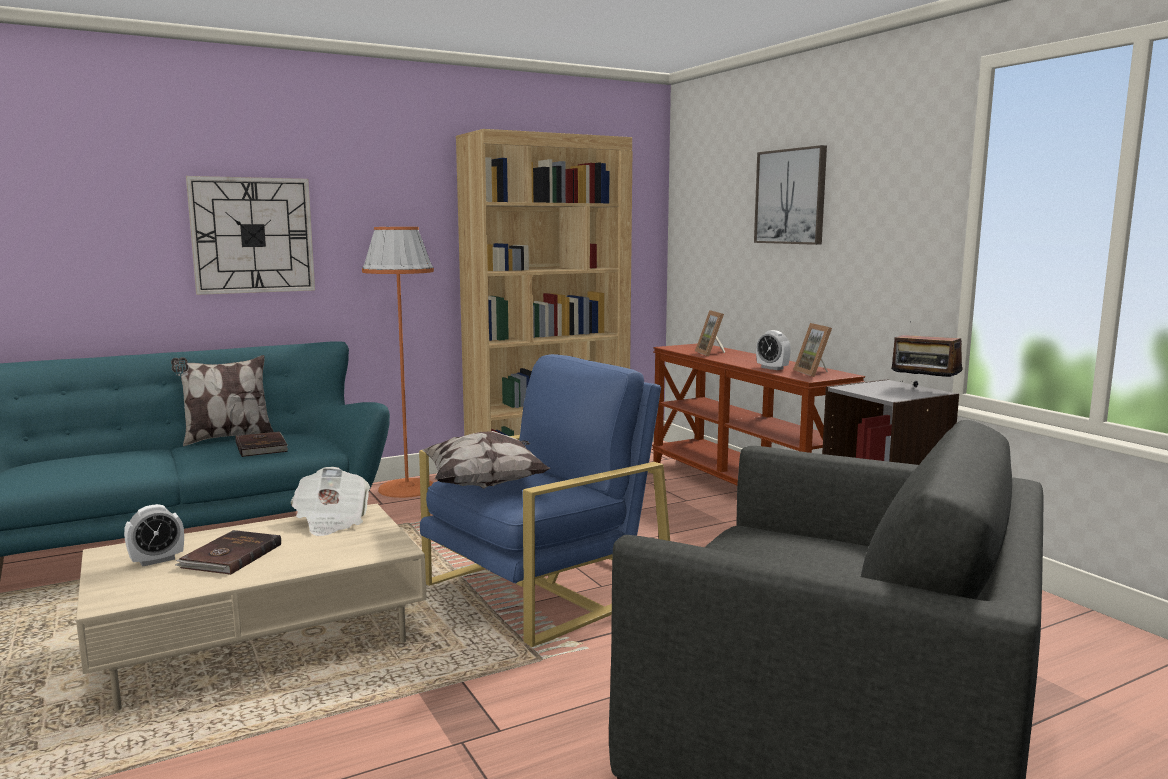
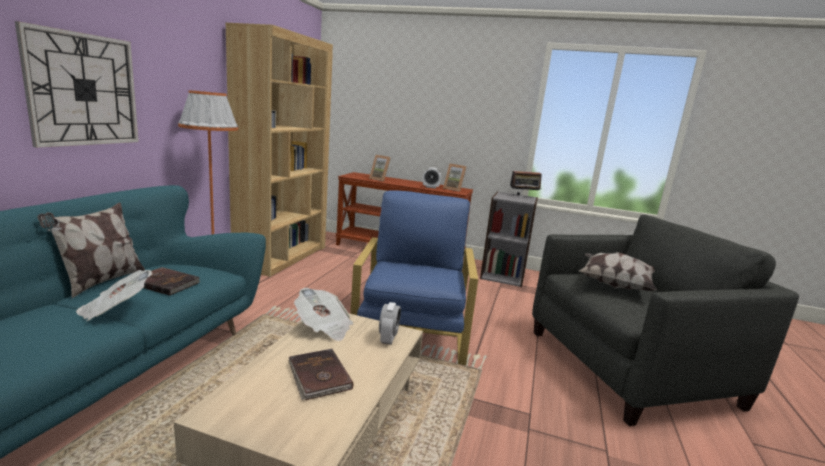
camera: 45 degrees left, 5 degrees up
alarm clock [124,504,184,567] -> alarm clock moved to [379,302,401,345]
pillow [421,431,551,489] -> pillow moved to [579,252,657,291]
picture [754,145,827,245] -> none
none -> newspaper [76,270,152,321]

